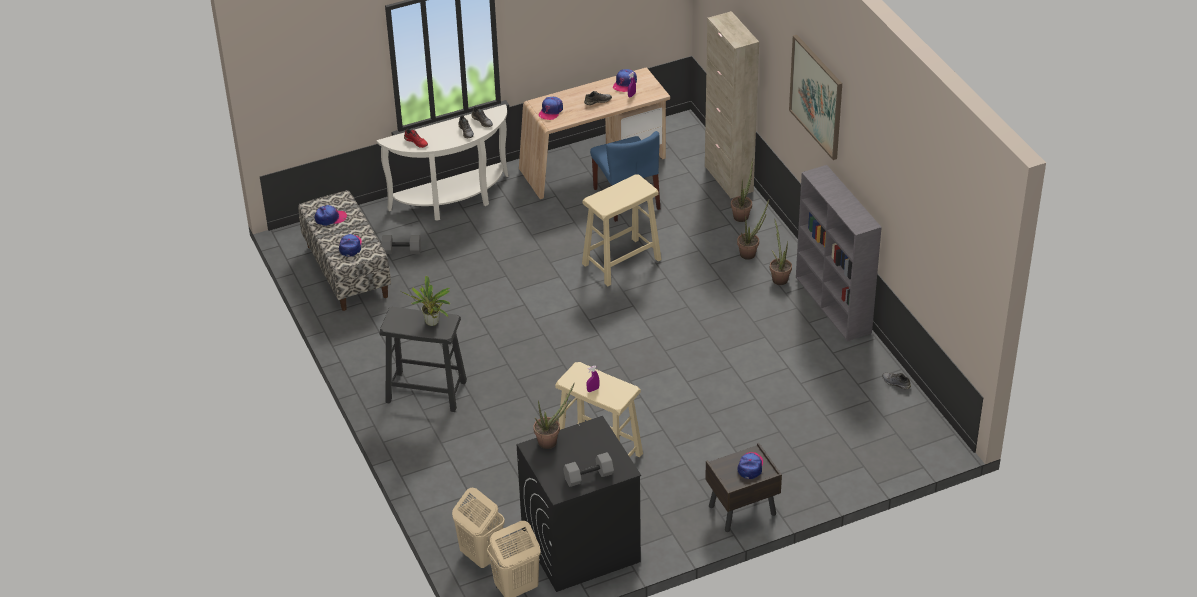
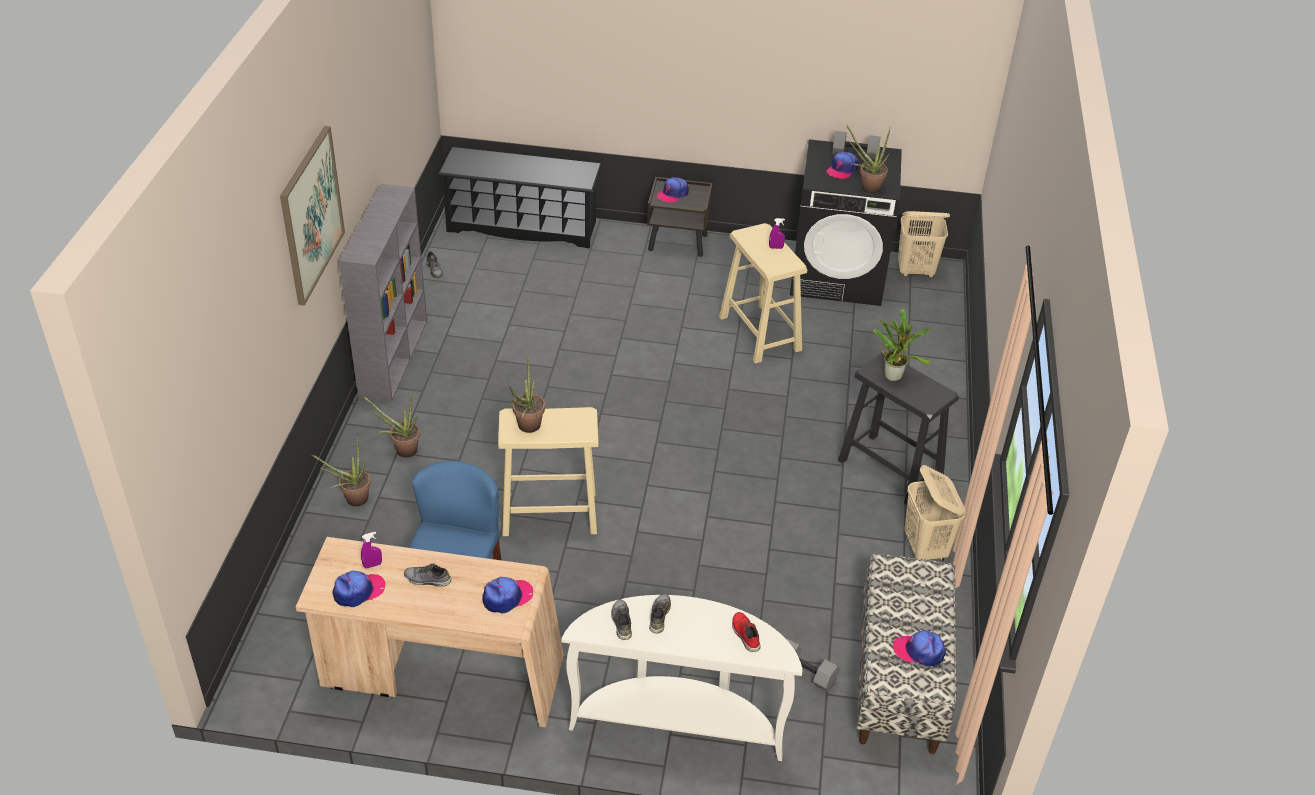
camera: 150 degrees left, 0 degrees up
cap [339,234,362,257] -> cap moved to [826,152,858,179]
beige laundry basket [452,487,505,568] -> beige laundry basket moved to [904,465,966,561]
beige cabinet [705,11,759,199] -> none
potted plant [770,218,792,285] -> potted plant moved to [509,354,545,433]
none -> black shoe rack [438,147,602,248]

